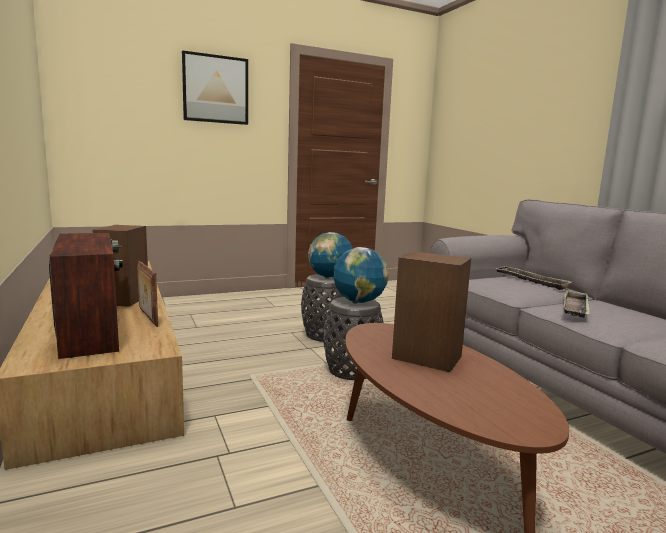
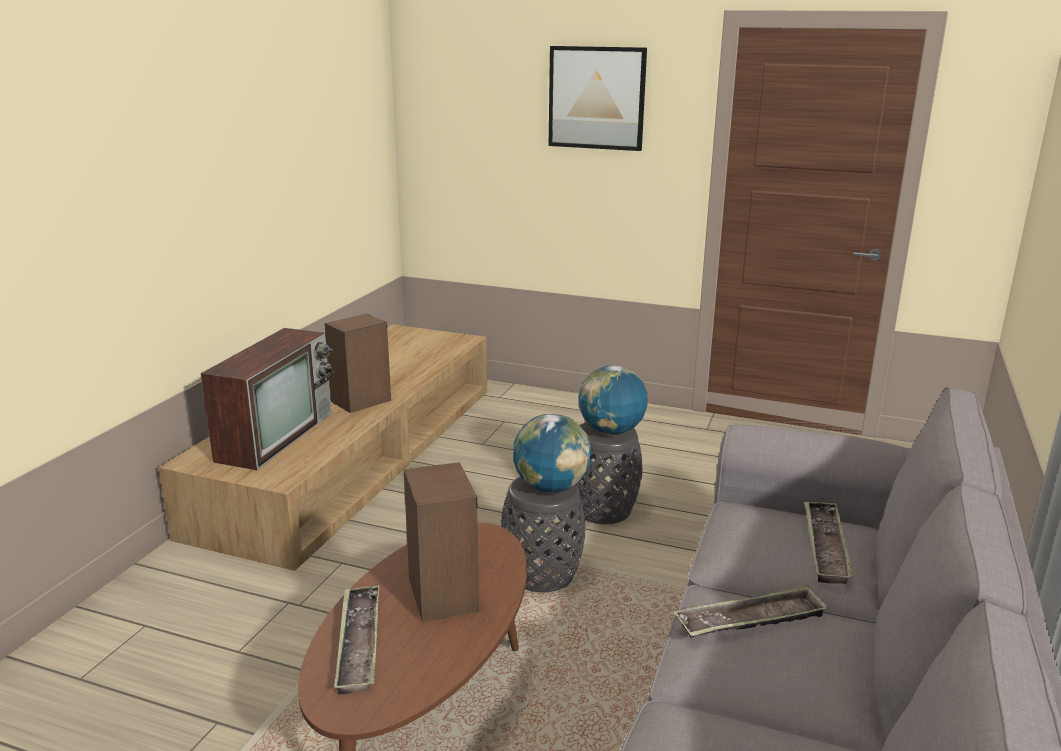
camera: 45 degrees right, 10 degrees up
picture frame [137,261,158,327] -> none
none -> tray [334,585,379,694]

